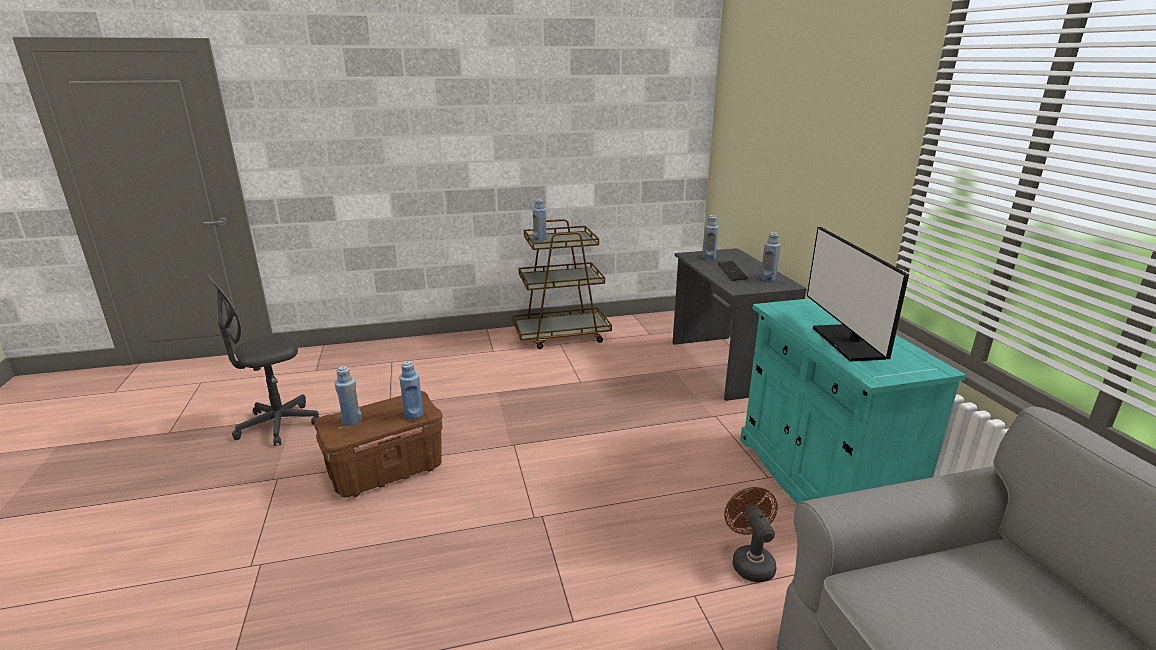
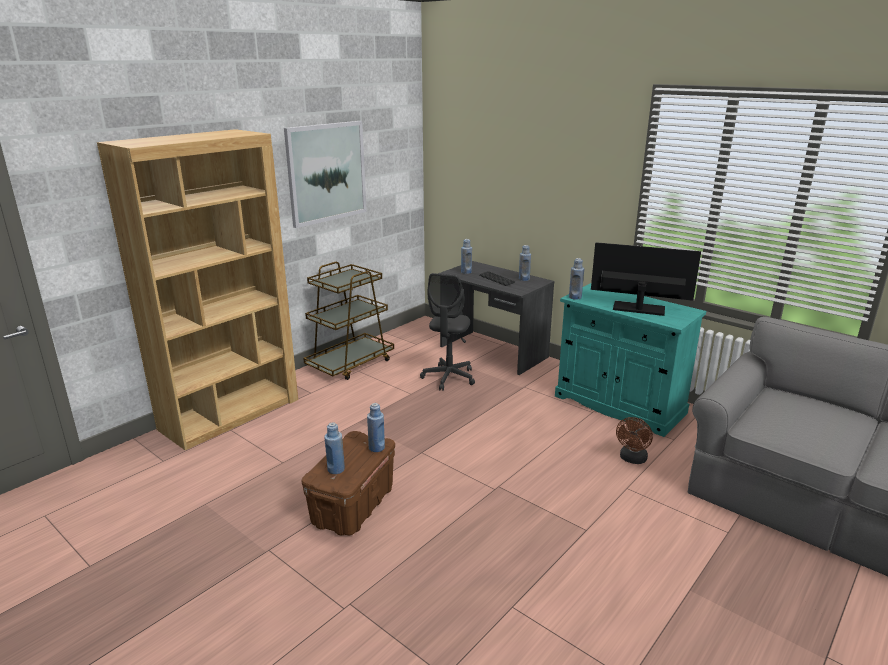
camera: 35 degrees left, 0 degrees up
grey office chair [205,273,319,446] -> grey office chair moved to [420,273,475,391]
blue bottle [533,199,546,241] -> blue bottle moved to [569,258,584,300]
brown fan [724,487,778,582] -> brown fan turned 105 degrees counterclockwise [616,417,653,464]
monitor [807,227,909,362] -> monitor turned 150 degrees clockwise [591,242,701,316]
none -> brown bookcase [97,129,298,450]
none -> picture [284,121,367,228]

